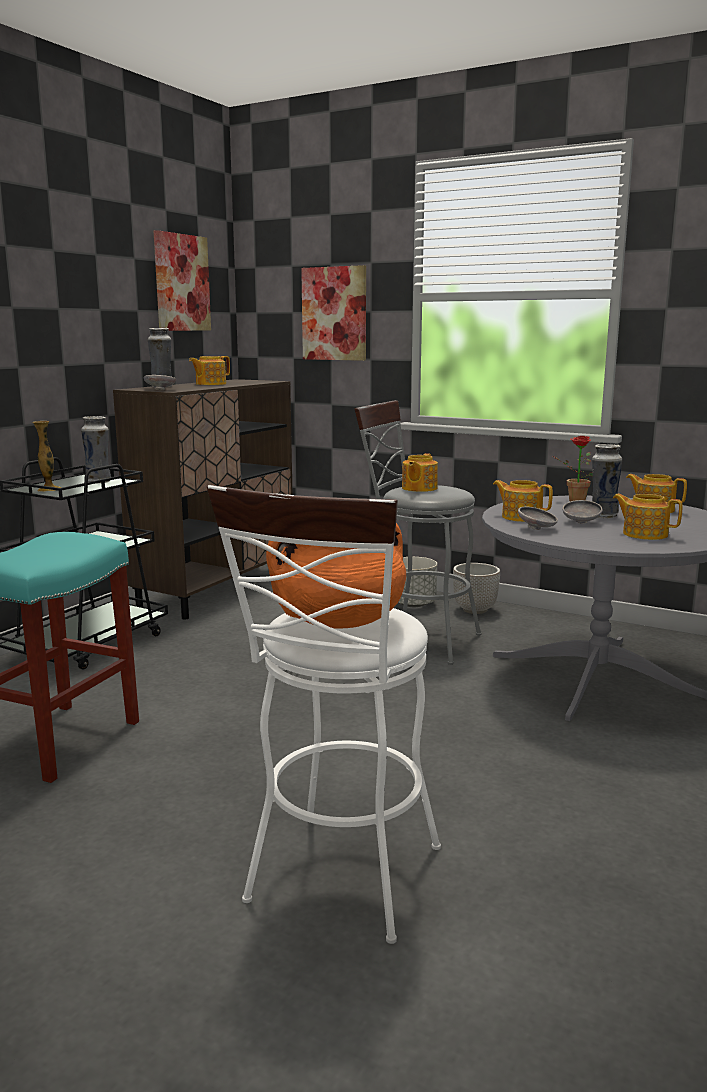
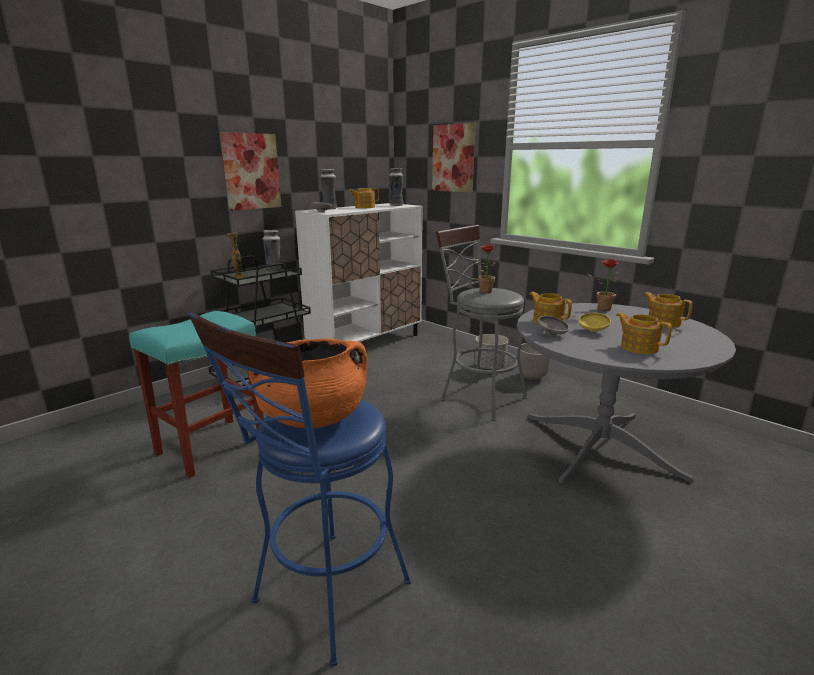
camera: 15 degrees right, 5 degrees up
brown cabinet [113,379,293,620] -> white cabinet [295,203,423,342]
picture [154,230,211,331] -> picture moved to [220,132,282,211]
white stool [207,485,441,944] -> blue stool [189,312,411,666]
teapot [402,453,438,492] -> potted plant [474,244,499,293]
grey bowl [562,500,603,523] -> yellow bowl [578,313,611,332]
vase [592,444,622,518] -> vase moved to [389,168,404,206]

